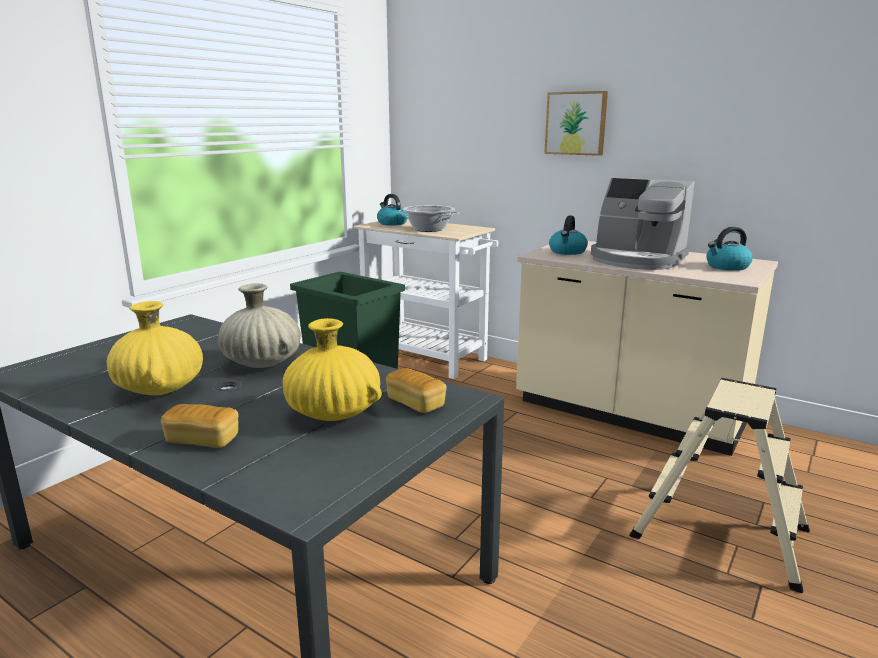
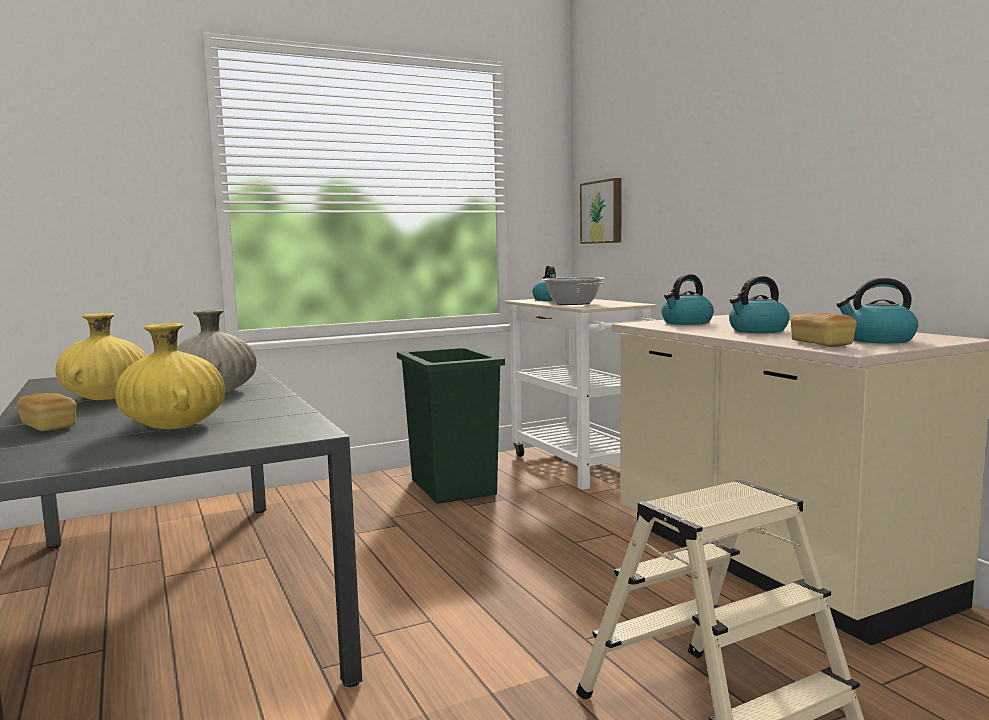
camera: 30 degrees right, 10 degrees down
bread [386,368,447,413] -> bread moved to [791,312,857,347]
picture [544,91,608,156] -> picture moved to [580,178,621,244]
coffee machine [591,178,695,270] -> kettle [729,276,790,333]

